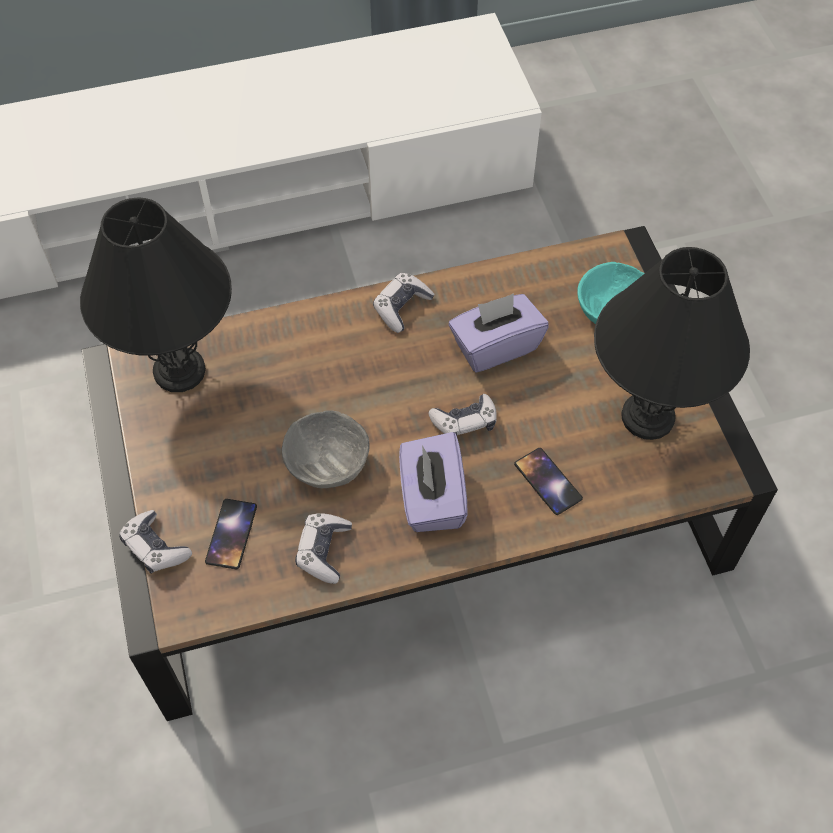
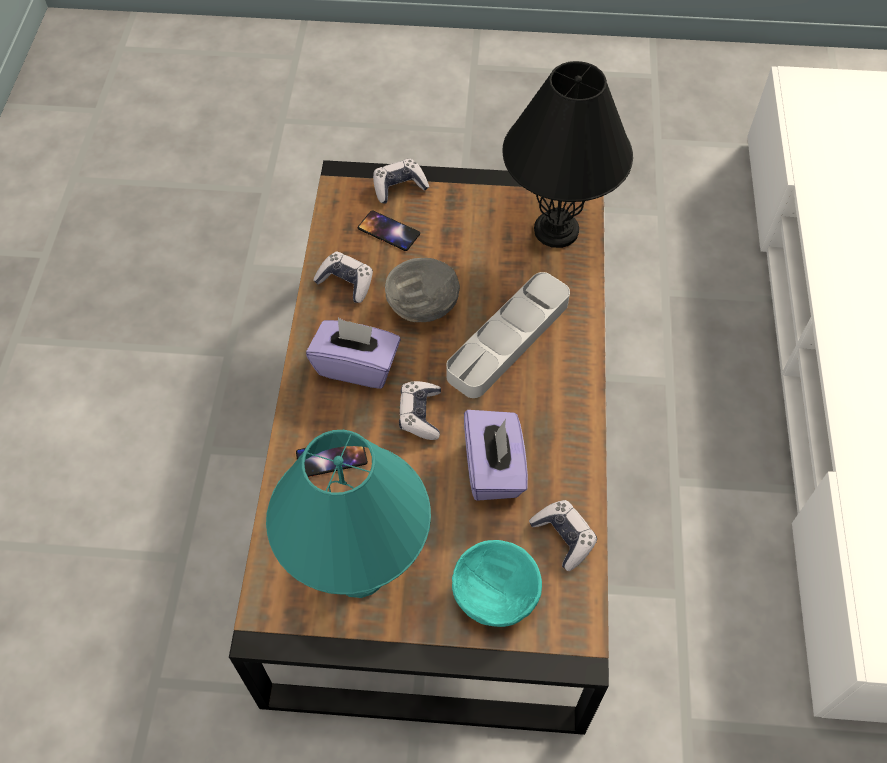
camera: 110 degrees right, 0 degrees up
game controller [373,273,435,333] -> game controller moved to [529,500,597,571]
black table lamp [594,247,750,440] -> turquoise table lamp [266,430,431,598]
none -> grey tray [446,272,570,398]

